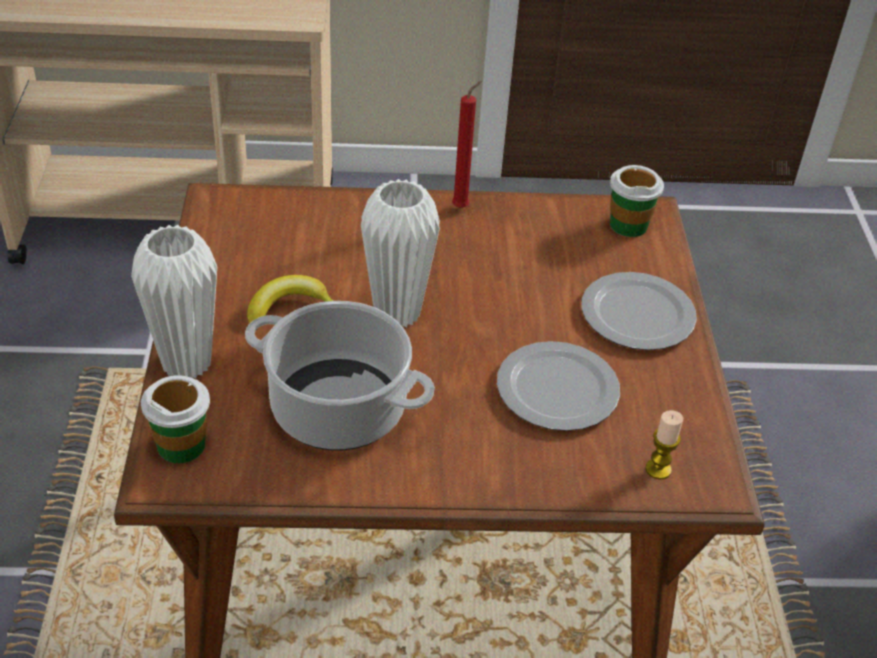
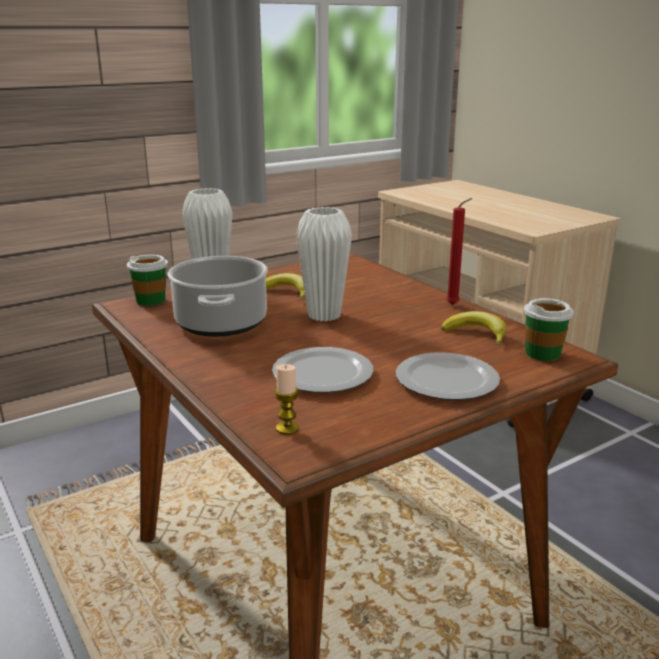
camera: 60 degrees right, 20 degrees down
none -> banana [441,311,507,345]

